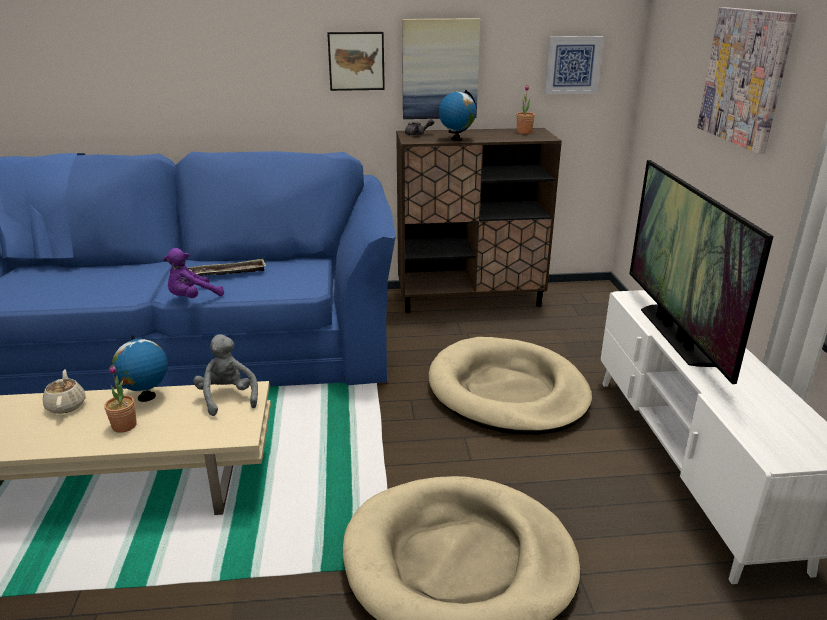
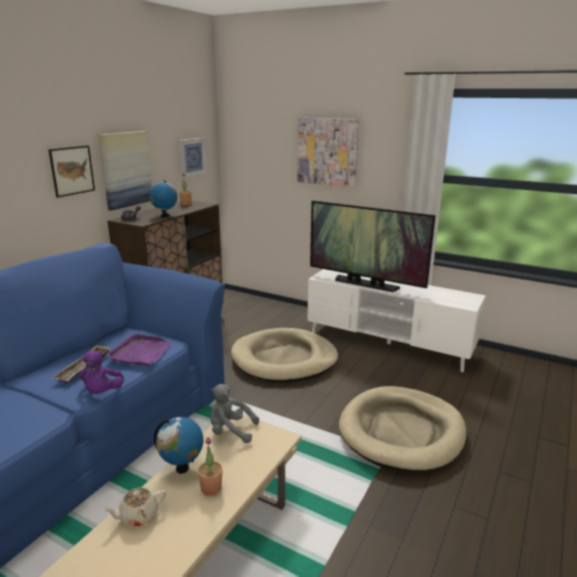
camera: 55 degrees left, 5 degrees down
beige teapot [43,370,86,414] -> beige teapot turned 45 degrees counterclockwise [103,487,166,526]
none -> purple tray [106,334,172,366]

